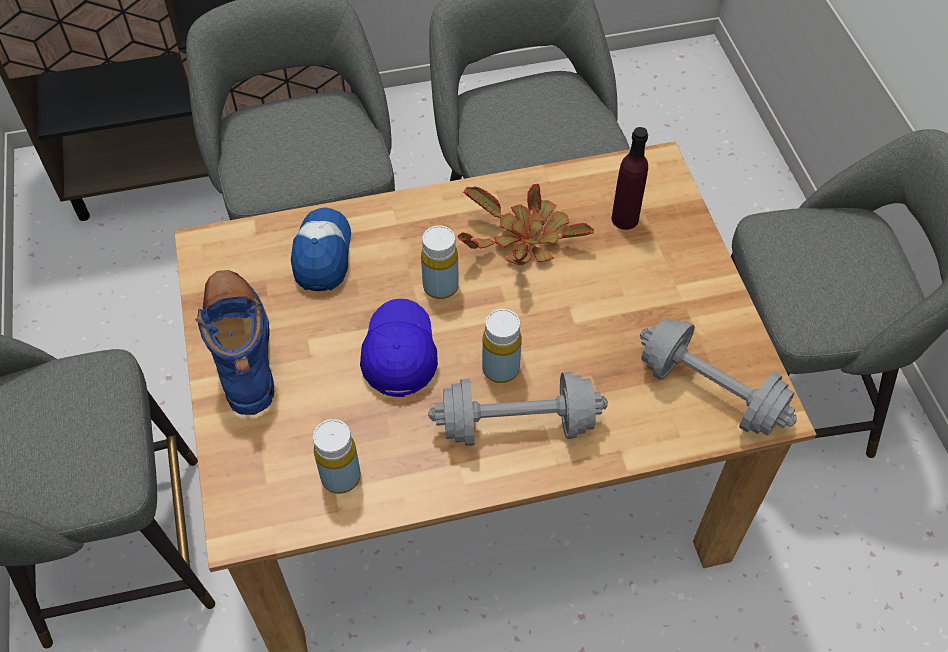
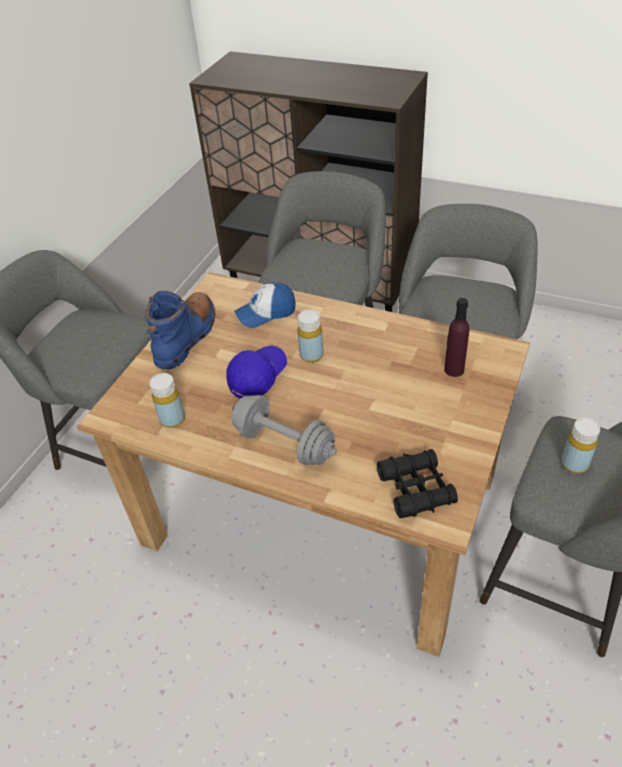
camera: 40 degrees right, 10 degrees down
cap [291,207,351,291] -> cap turned 150 degrees counterclockwise [234,282,296,328]
potted plant [458,184,594,265] -> none
yellow bottle [482,309,522,383] -> yellow bottle moved to [561,418,600,473]
grey dumbbell [640,318,797,436] -> black binoculars [377,449,458,518]

